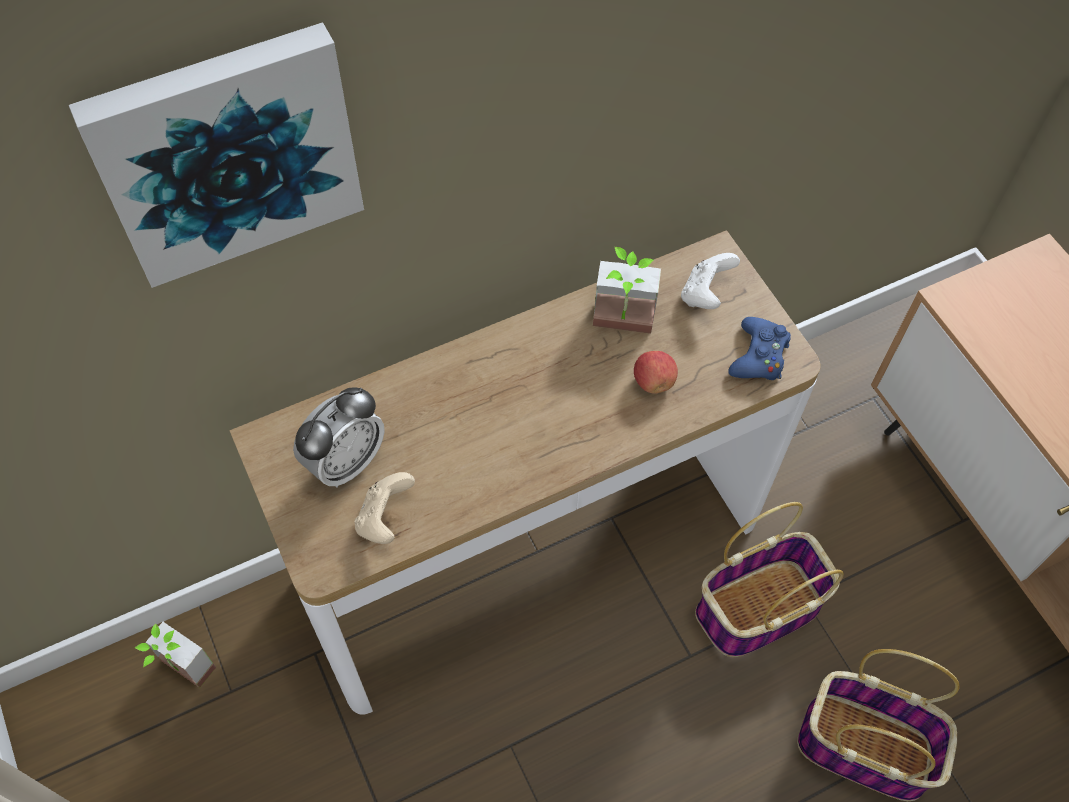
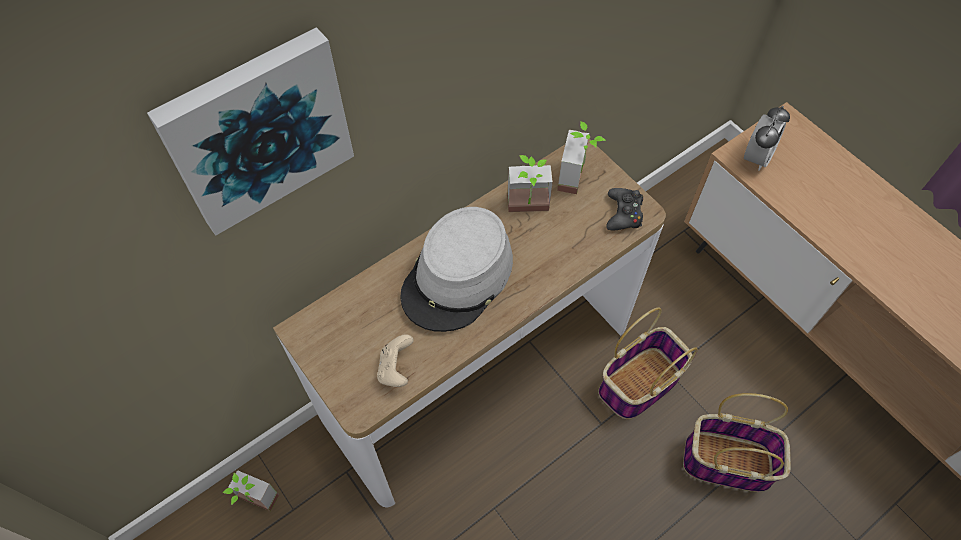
camera: 10 degrees left, 0 degrees up
alarm clock [293,387,385,488] -> alarm clock moved to [744,106,790,171]
apple [634,351,678,394] -> none
white game controller [681,253,740,309] -> potted plant [557,122,606,194]
blue game controller [728,317,791,380] -> black game controller [606,188,643,230]
none -> grey hat [400,207,513,332]

